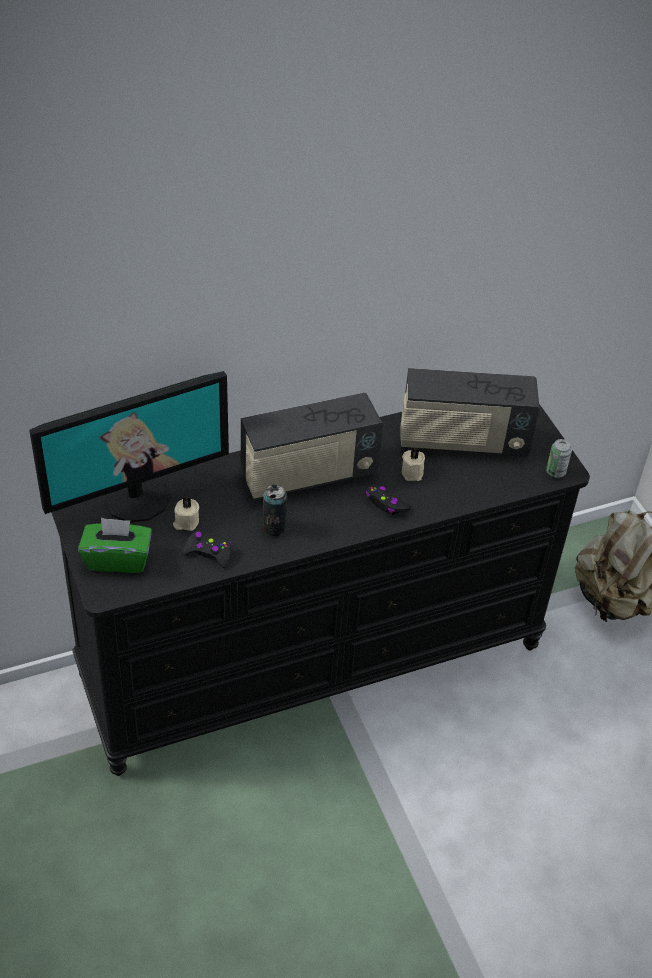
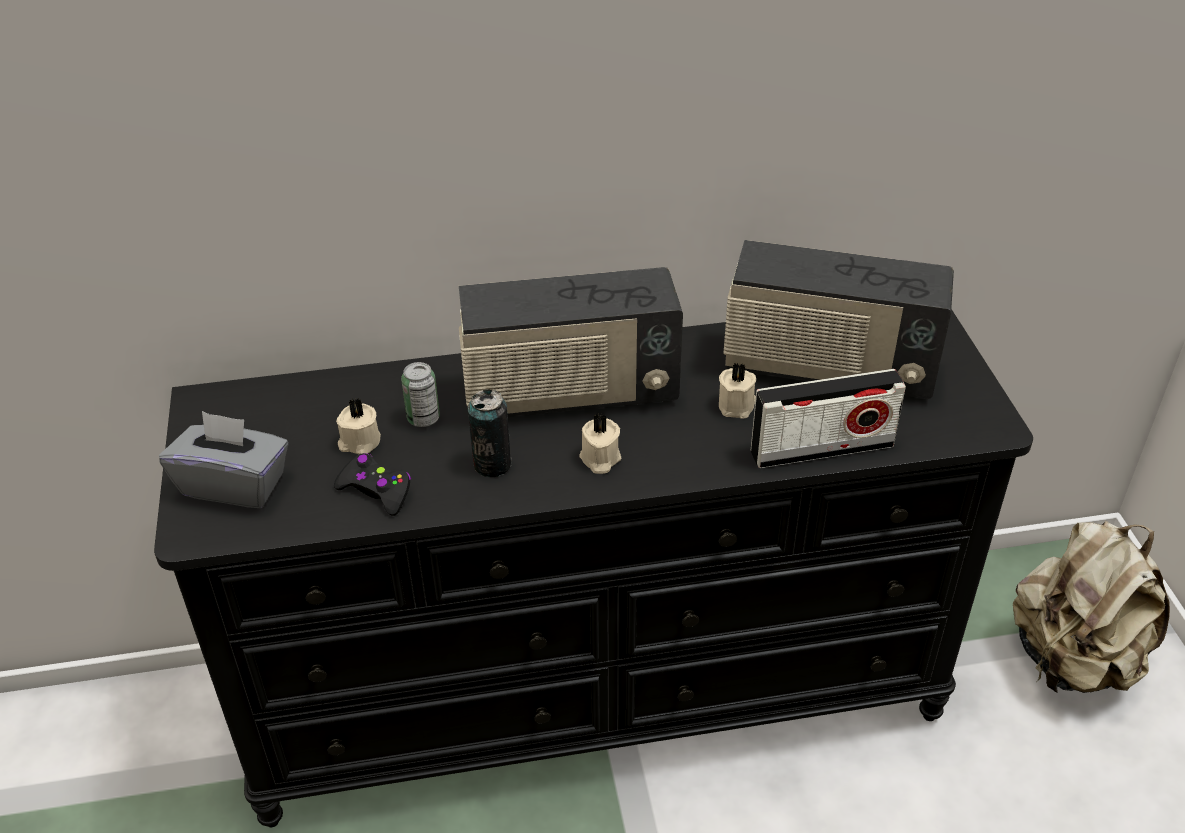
camera: 15 degrees right, 5 degrees down
monitor [29,371,229,522] -> none
green tissue box [78,518,152,573] -> grey tissue box [159,411,288,508]
black game controller [366,484,411,514] -> none
can [546,439,572,478] -> can moved to [401,362,440,427]
none -> beige candle [579,414,621,474]
none -> radio [751,369,906,468]

